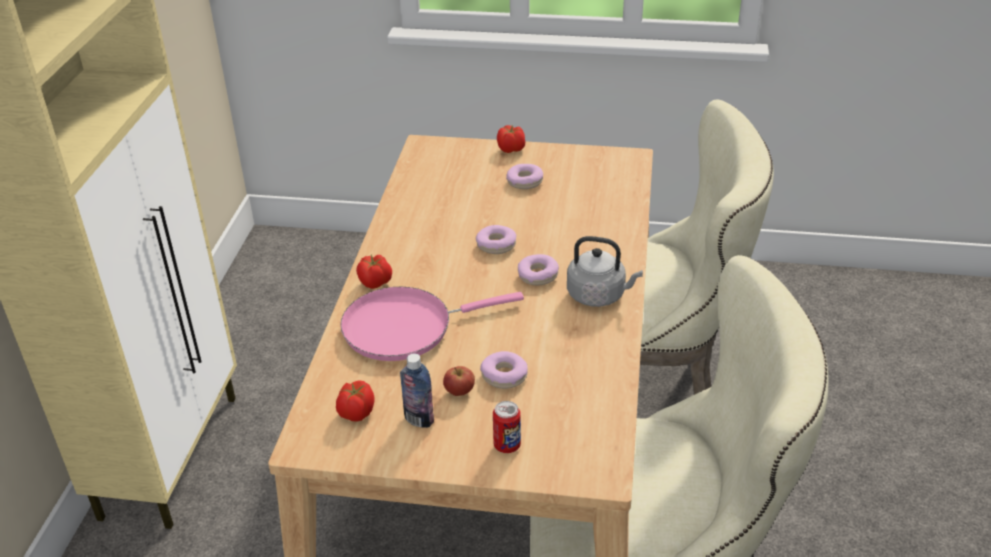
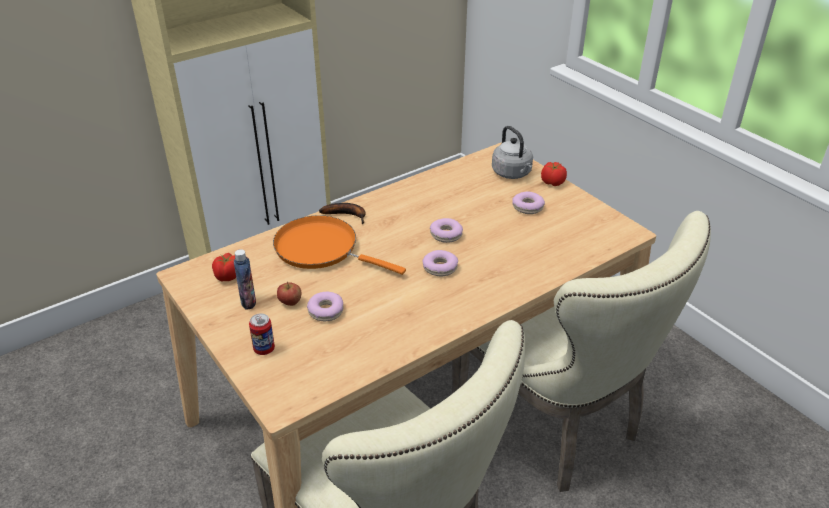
camera: 45 degrees right, 0 degrees up
pink frying pan [340,287,524,361] -> orange frying pan [273,215,406,275]
tomato [356,255,392,289] -> banana [319,203,366,224]
grey kettle [567,236,643,307] -> grey kettle moved to [492,126,533,179]

